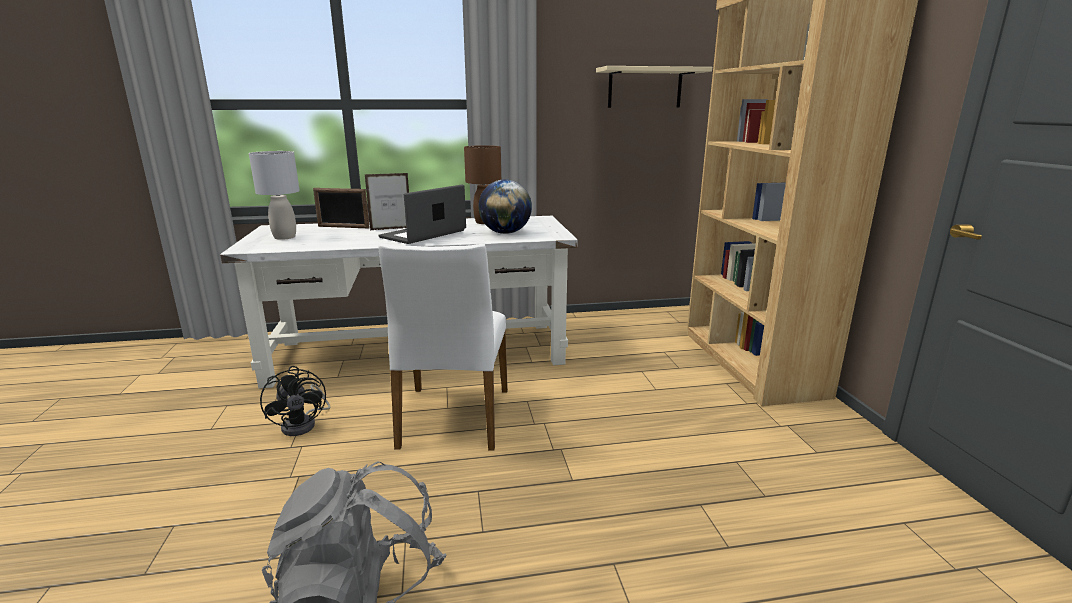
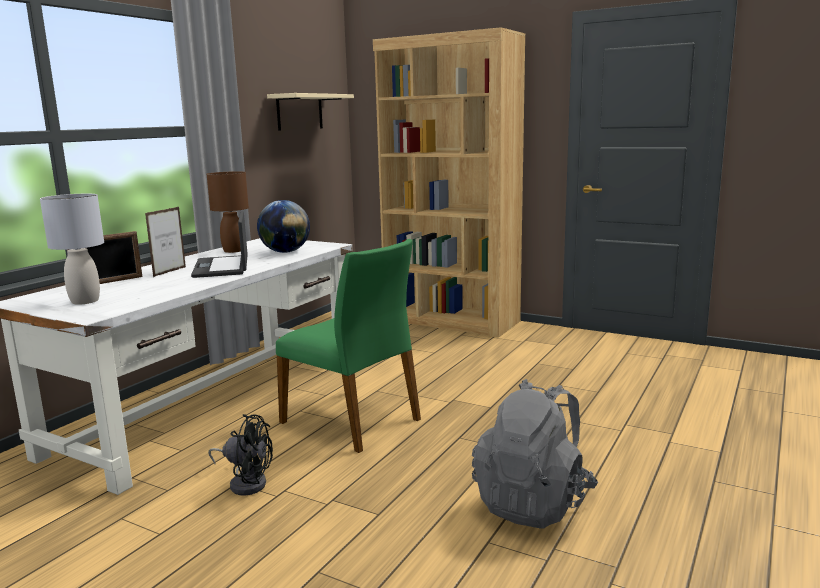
camera: 50 degrees left, 5 degrees down
white chair [378,244,508,451] -> green chair [276,239,421,453]

